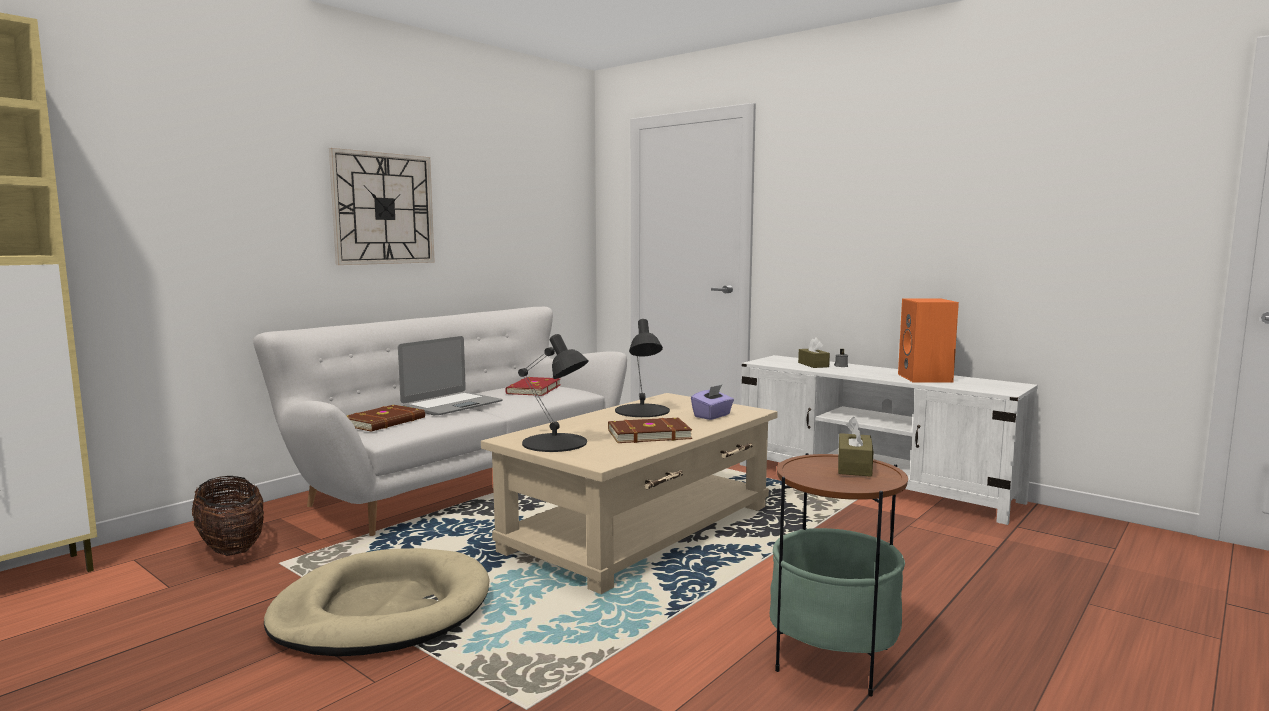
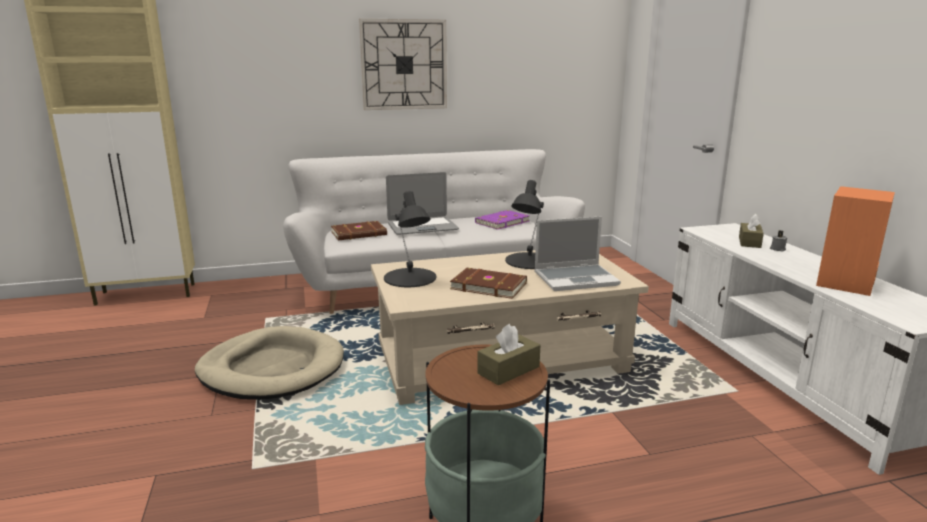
camera: 35 degrees right, 10 degrees up
basket [192,476,264,556] -> none
red book [505,377,560,396] -> purple book [475,210,529,230]
purple tissue box [691,385,734,420] -> laptop [534,216,621,291]

